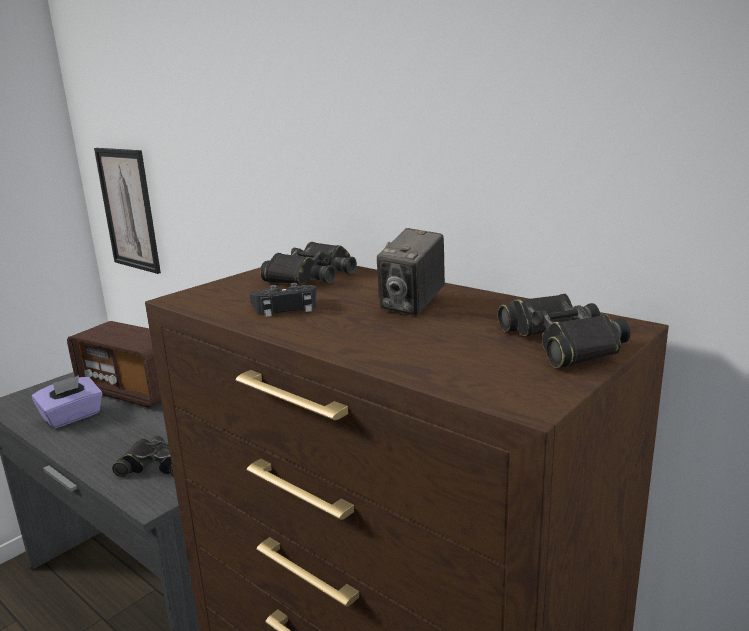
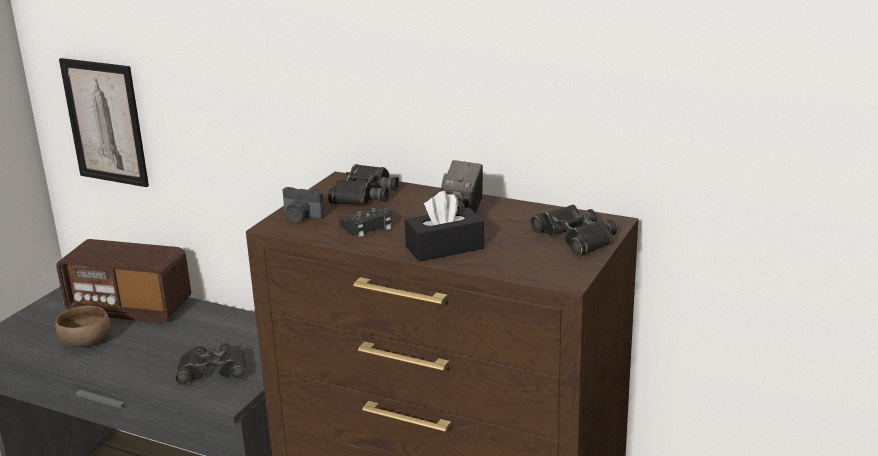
camera: 15 degrees left, 5 degrees up
purple tissue box [31,375,103,429] -> brown bowl [55,306,110,347]
none -> camera [282,187,325,223]
none -> black tissue box [405,191,484,262]

